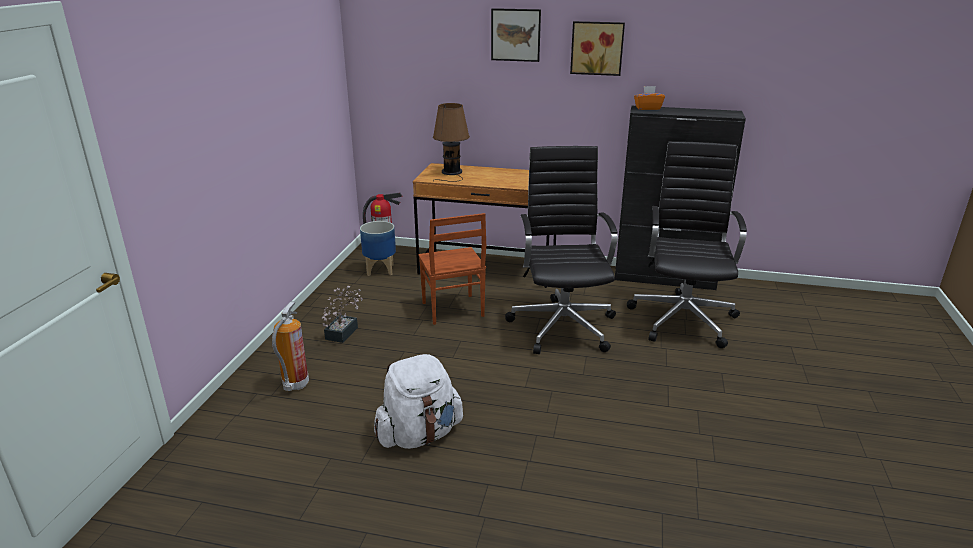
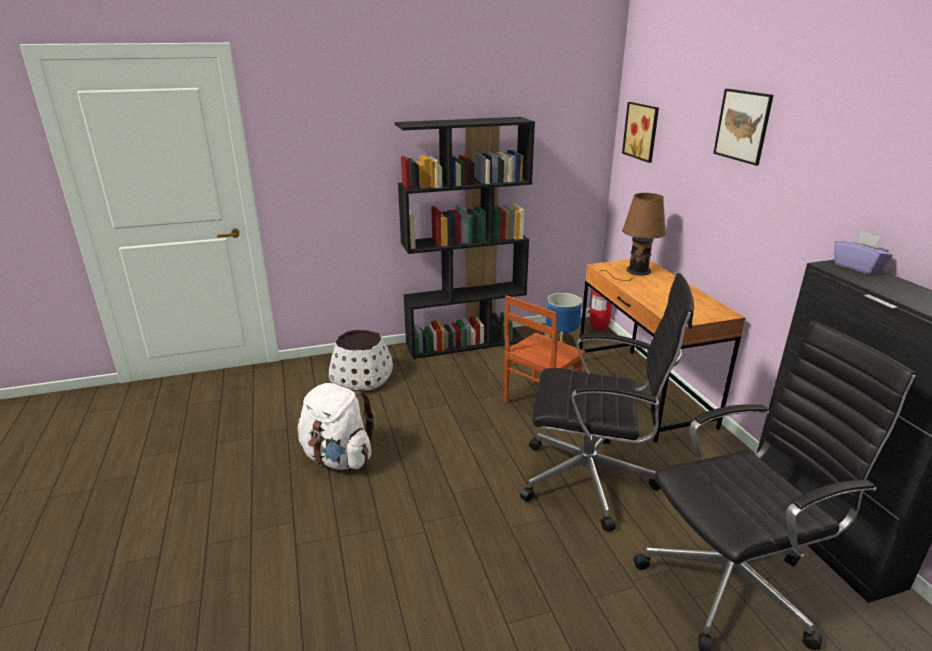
camera: 60 degrees right, 0 degrees up
fire extinguisher [272,301,309,391] -> white planter [329,330,393,390]
potted plant [322,286,363,343] -> none
black office chair [505,146,618,354] -> black office chair turned 45 degrees clockwise [520,273,694,532]
picture [570,21,625,76] -> picture moved to [622,102,659,163]
orange tissue box [634,86,665,110] -> purple tissue box [834,231,893,275]
none -> black bookcase [395,117,535,359]

